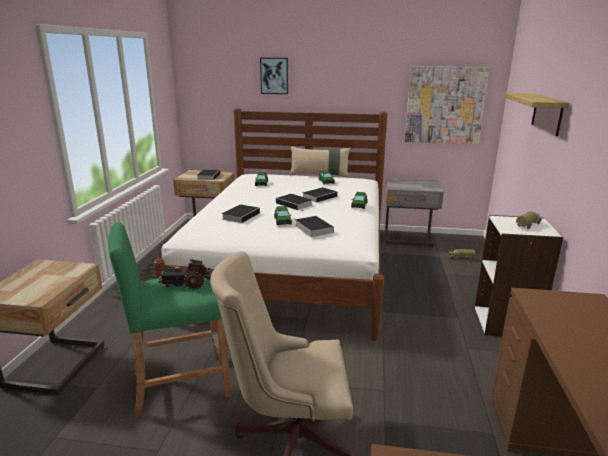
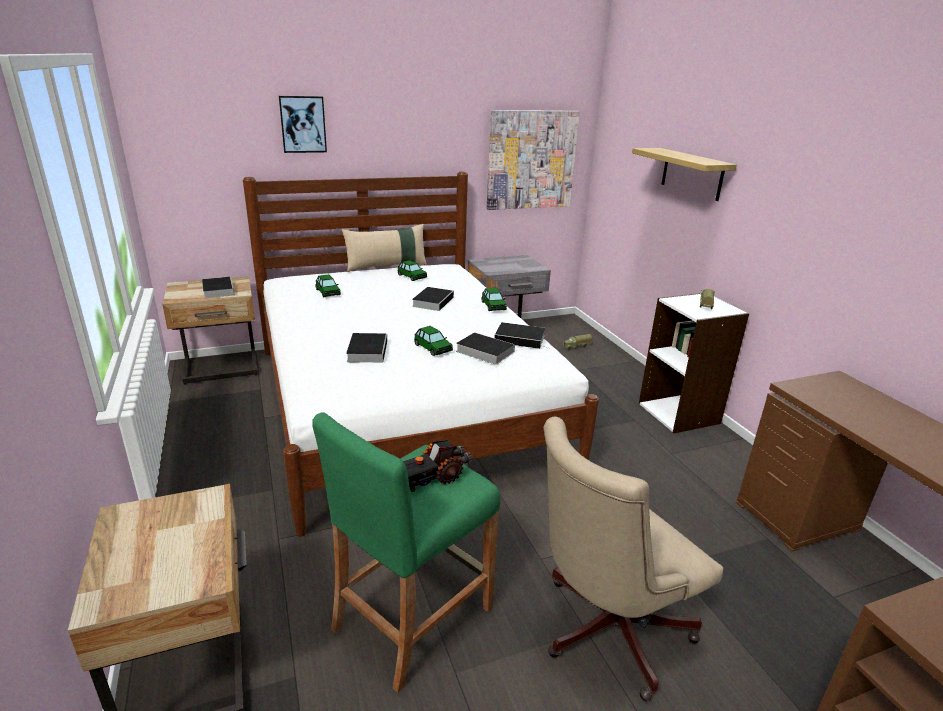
camera: 30 degrees left, 5 degrees up
book [276,194,312,210] -> book moved to [495,322,549,349]

